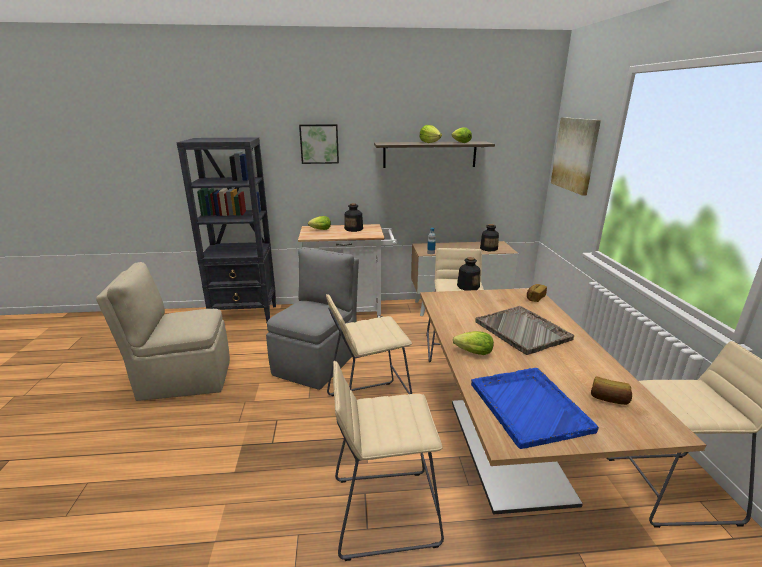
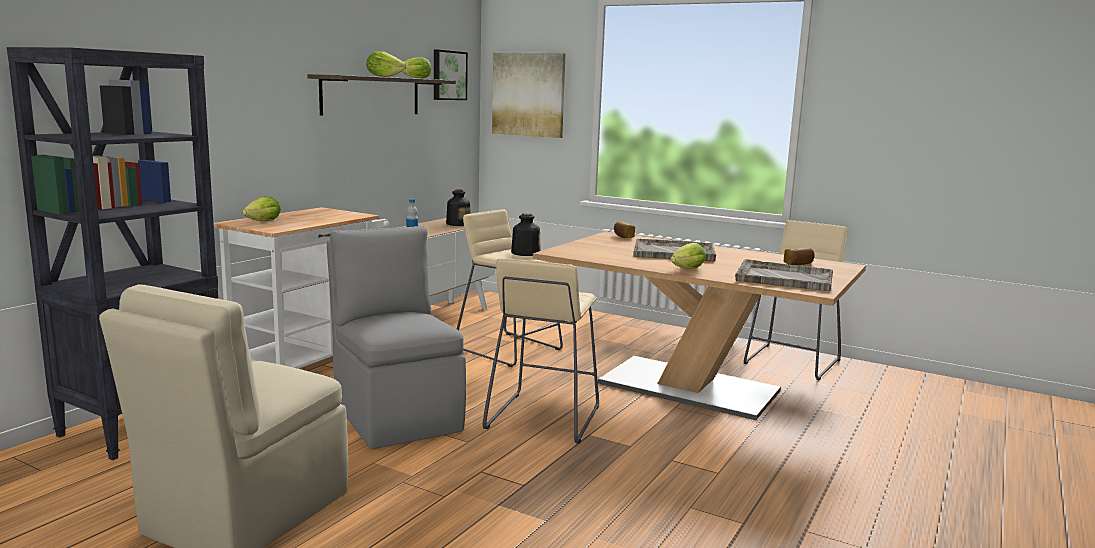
camera: 55 degrees left, 10 degrees down
picture [299,124,339,164] -> picture moved to [434,50,468,100]
beige stool [333,361,444,561] -> none
bottle [344,203,363,232] -> none
blue tray [471,368,599,449] -> grey tray [735,259,833,291]

